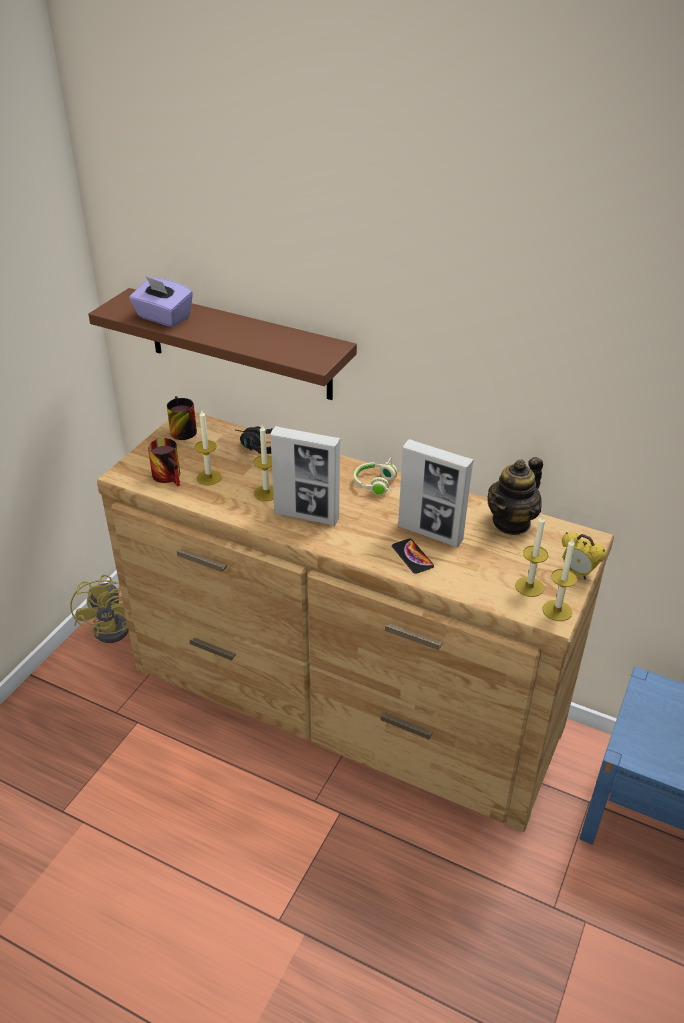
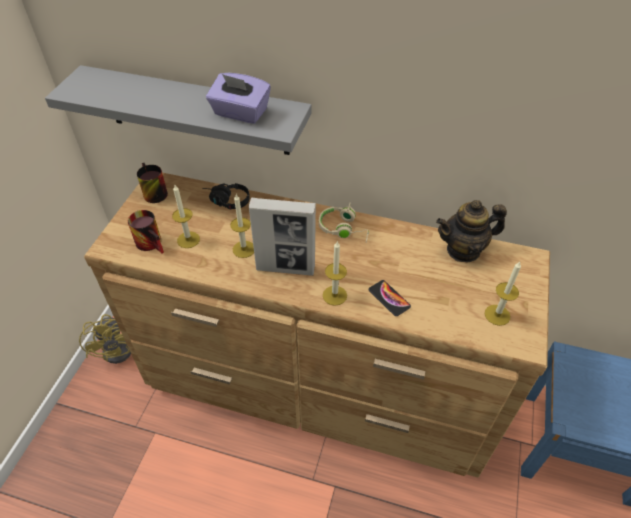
camera: 10 degrees left, 10 degrees up
brown shelf [88,288,357,400] -> grey shelf [45,65,312,155]
purple tissue box [129,276,193,327] -> purple tissue box moved to [206,73,271,124]
picture frame [398,439,474,547] -> none
teapot [487,457,543,535] -> teapot turned 45 degrees clockwise [436,200,507,263]
candle [542,539,578,621] -> candle moved to [323,242,347,306]
alarm clock [562,532,606,580] -> none

